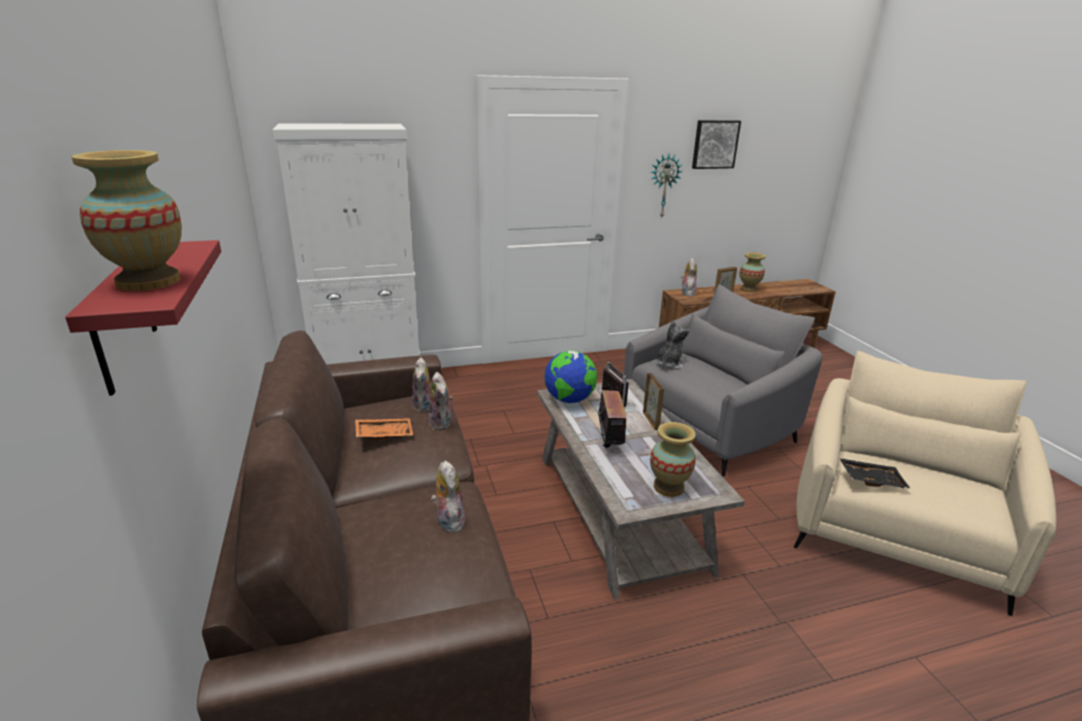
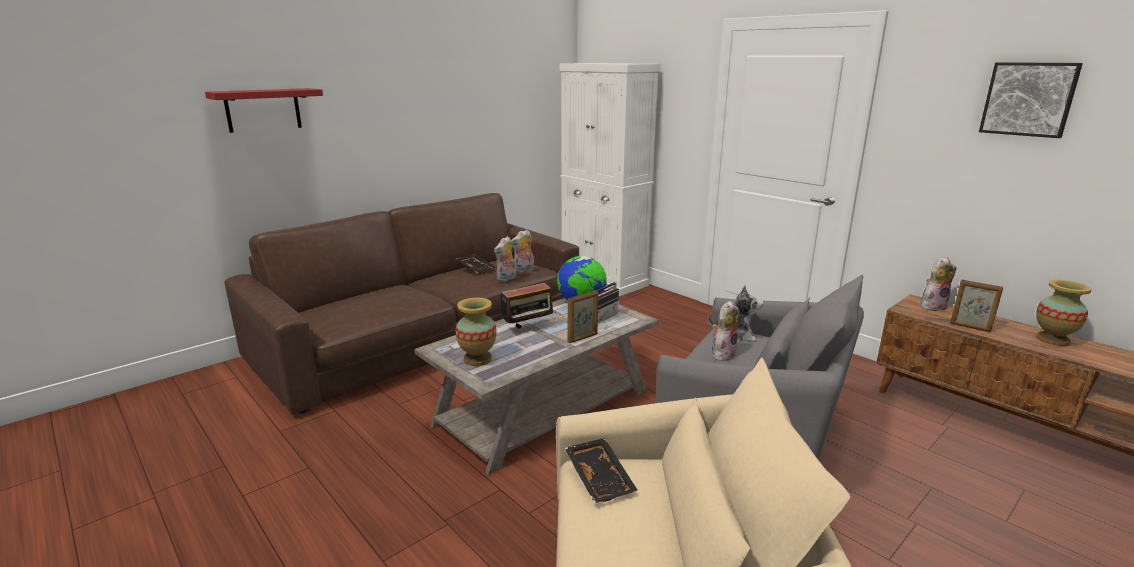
camera: 65 degrees right, 5 degrees down
vase [72,150,182,291] -> none
orange tray [355,418,413,440] -> black tray [456,254,496,274]
plush toy [431,460,465,533] -> plush toy moved to [712,301,739,362]
wall clock [651,154,683,217] -> none

